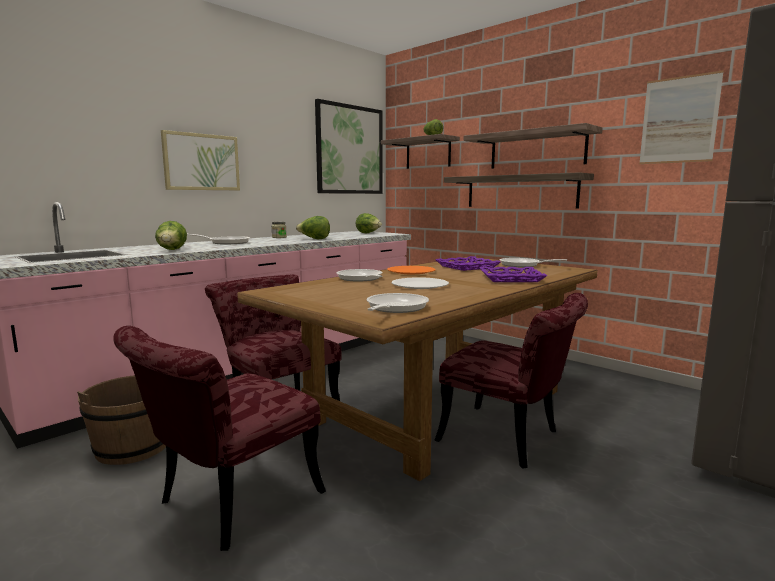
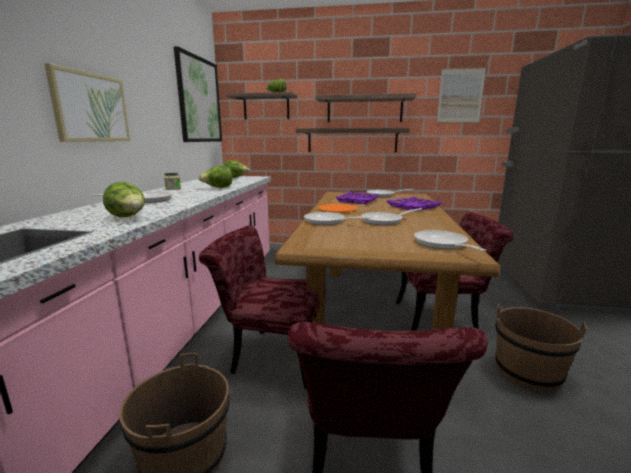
camera: 35 degrees left, 5 degrees up
white plate [392,277,449,289] -> frying pan [361,208,422,225]
none -> brown bucket [495,303,587,391]

